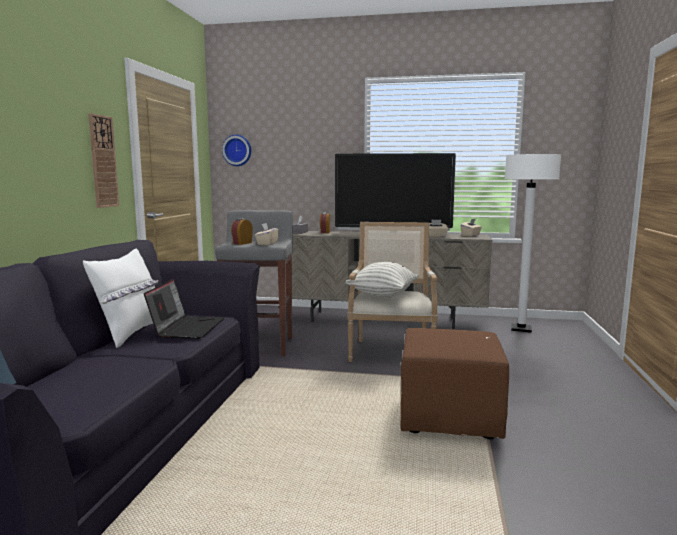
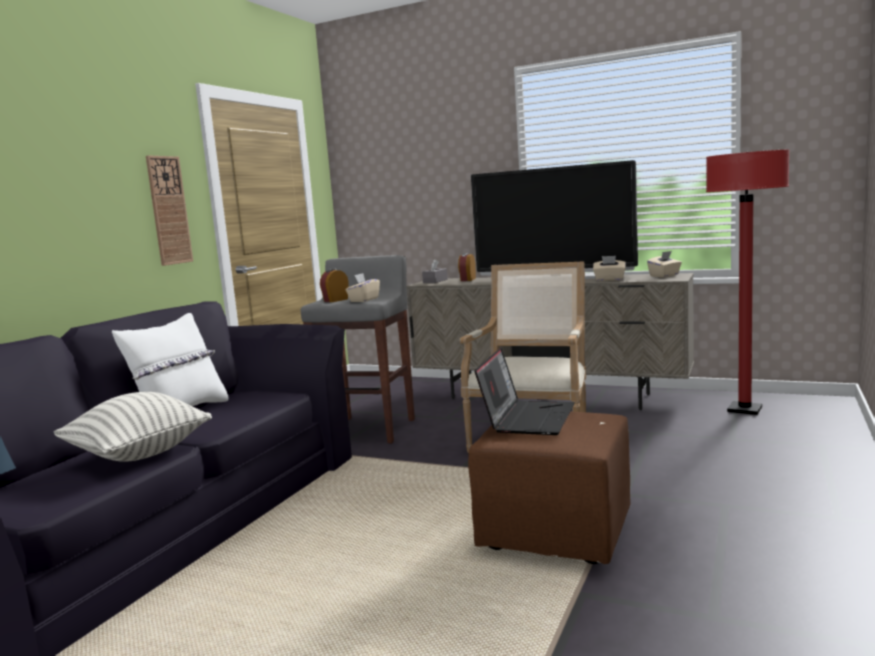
camera: 15 degrees right, 0 degrees up
laptop [144,279,224,339] -> laptop moved to [474,348,575,435]
wall clock [222,135,251,166] -> none
pillow [345,262,419,298] -> pillow moved to [54,392,212,462]
white floor lamp [505,154,561,332] -> red floor lamp [706,150,789,415]

